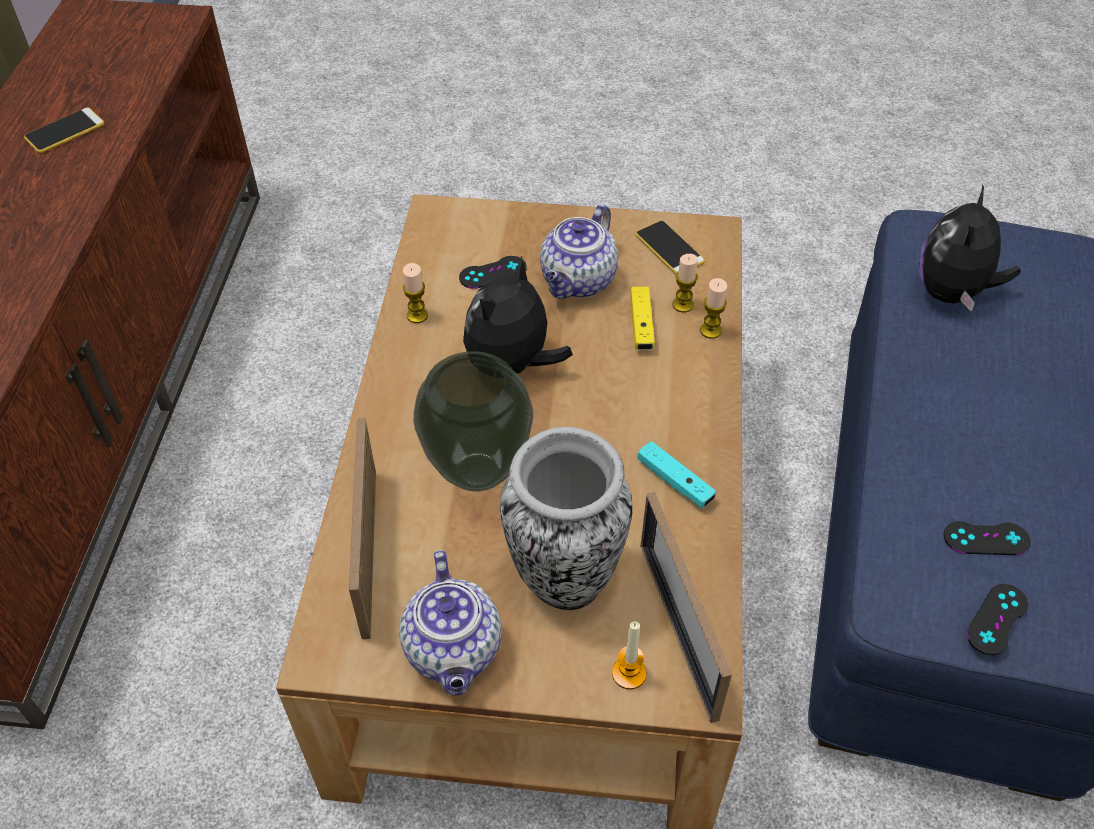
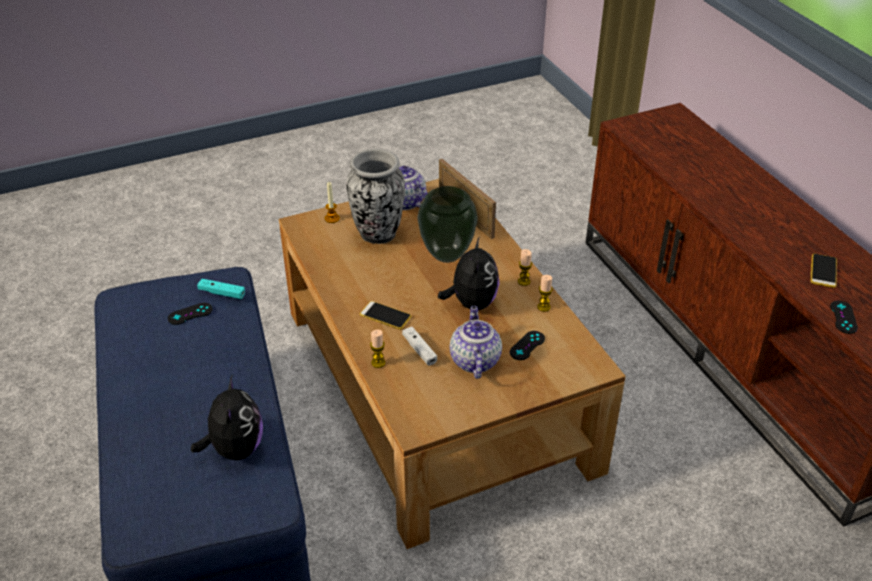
camera: 150 degrees right, 10 degrees down
yellow game controller [631,287,655,350] -> white game controller [402,327,437,366]
phone [635,220,705,274] -> phone moved to [360,301,411,330]
turquoise game controller [638,441,716,508] -> turquoise game controller moved to [197,279,245,299]
picture frame [640,492,732,723] -> none
candle [672,254,698,313] -> candle moved to [518,249,532,286]
black game controller [967,584,1028,655] -> black game controller moved to [830,301,858,334]

